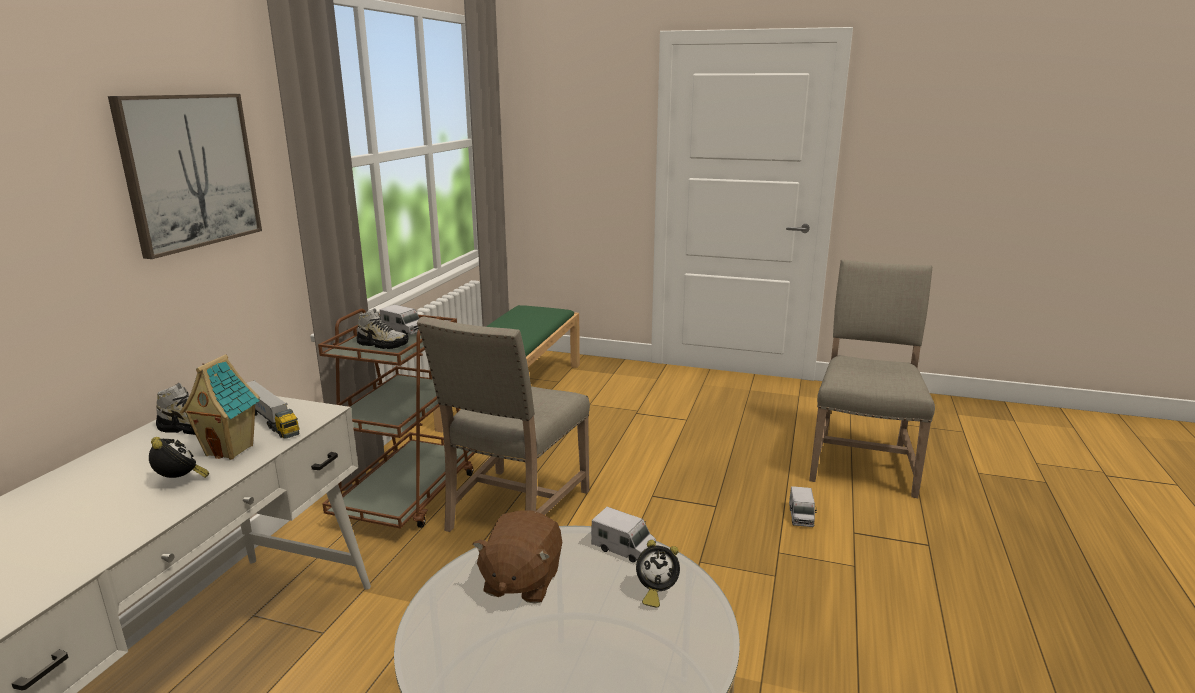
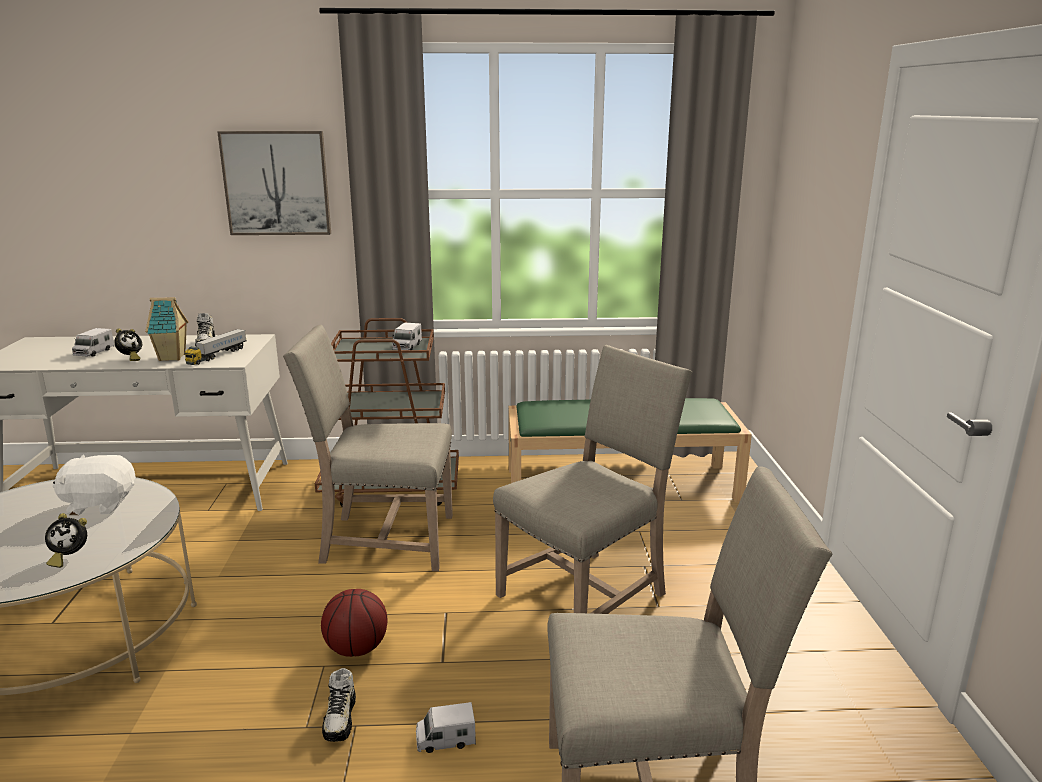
camera: 70 degrees right, 0 degrees up
shoe [357,308,408,349] -> shoe moved to [322,668,356,742]
brown plush toy [472,510,562,604] -> white plush toy [52,454,136,515]
toy truck [591,507,656,563] -> toy truck moved to [72,328,115,357]
alarm clock [636,540,680,608] -> alarm clock turned 75 degrees counterclockwise [45,513,87,568]
none -> basketball [321,589,387,657]
none -> beige chair [493,345,692,614]

